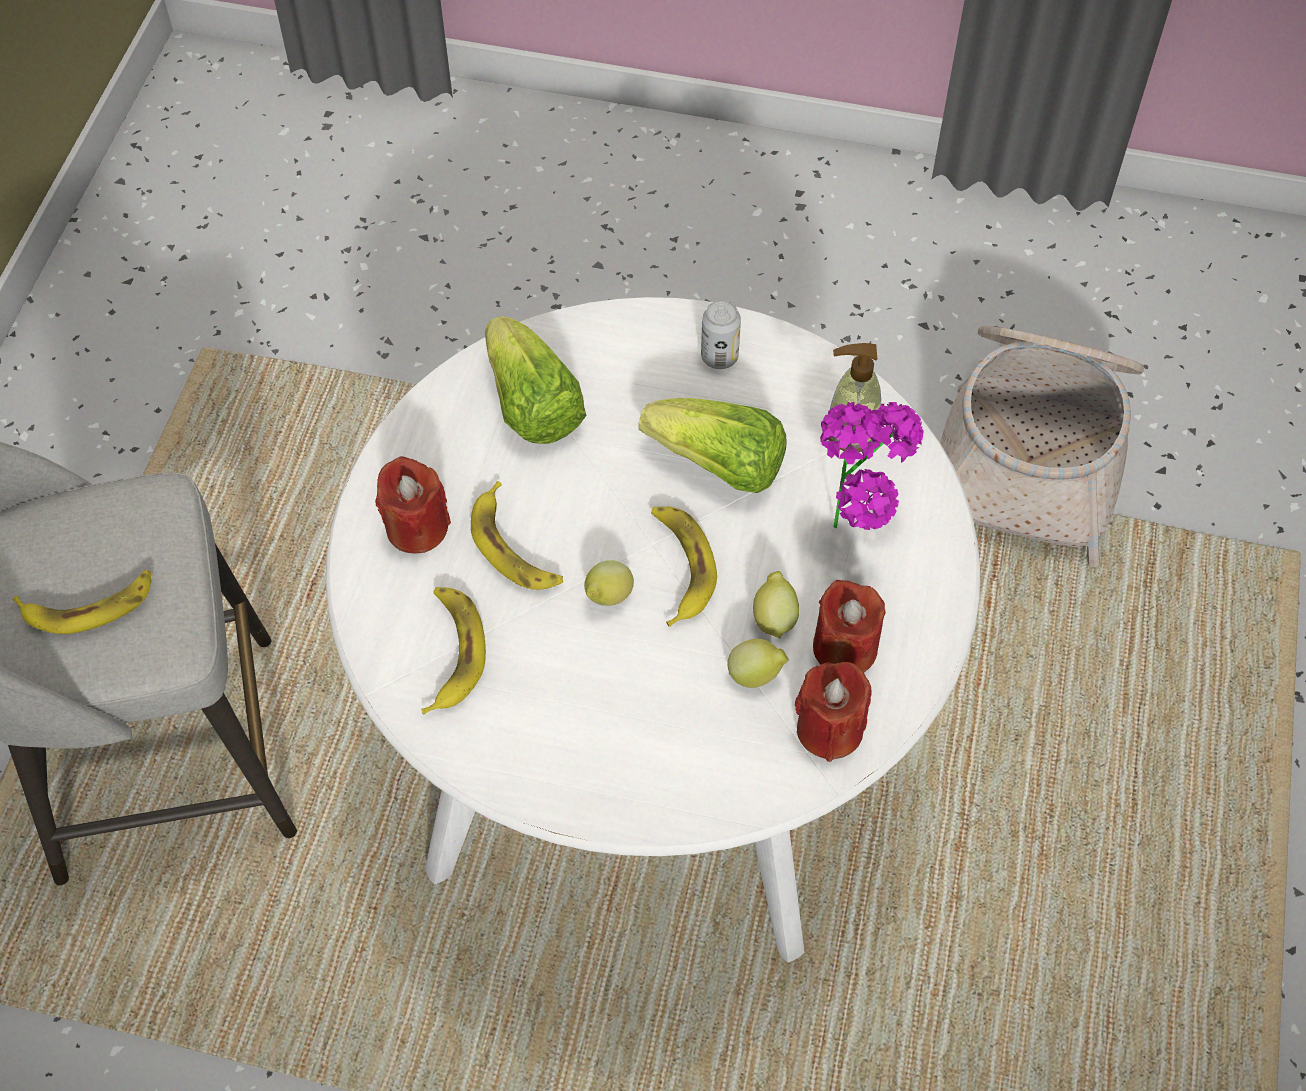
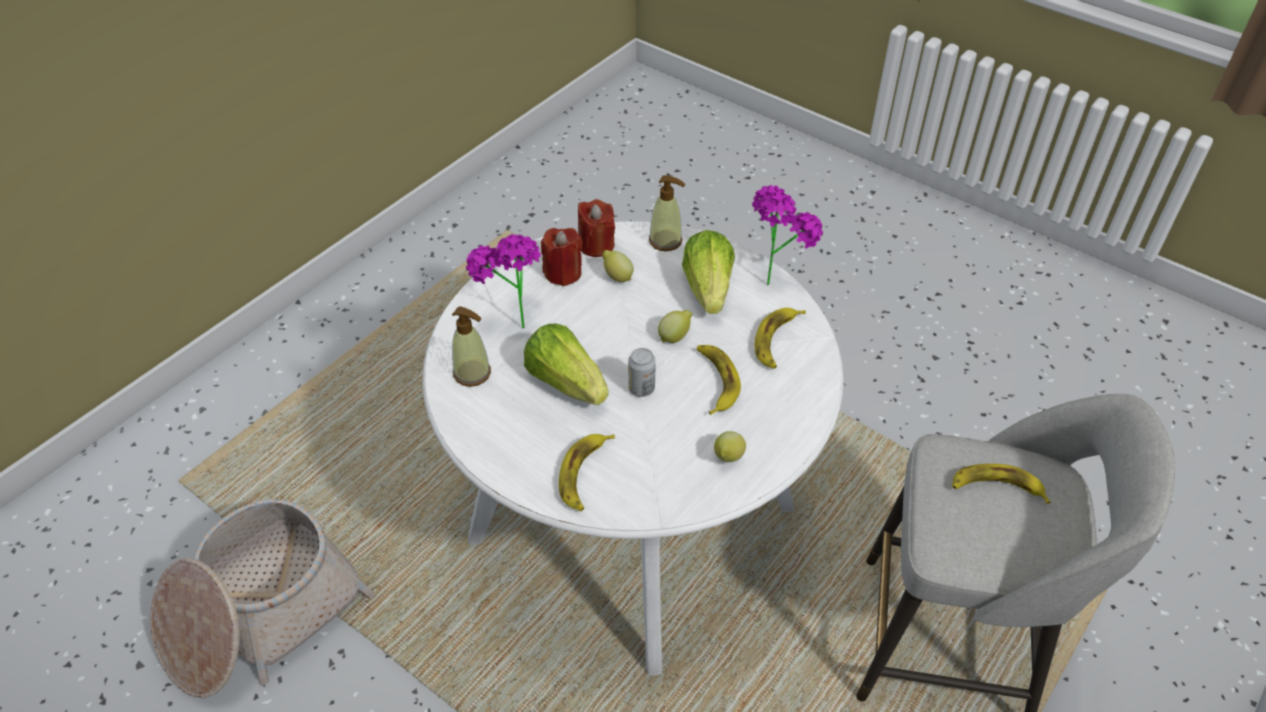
camera: 155 degrees left, 10 degrees down
red candle [375,456,451,554] -> none
lettuce [485,316,587,444] -> lettuce moved to [682,230,735,314]
banana [651,506,717,627] -> banana moved to [559,434,615,511]
can [701,300,741,369] -> can moved to [628,348,656,397]
lemon [753,571,799,639] -> lemon moved to [714,431,746,462]
none -> soap dispenser [649,175,685,251]
none -> potted plant [752,185,823,285]

